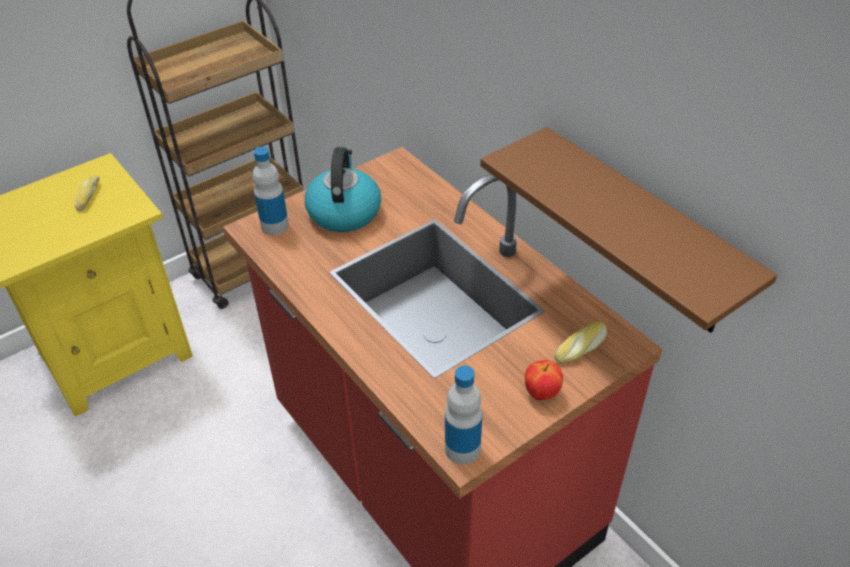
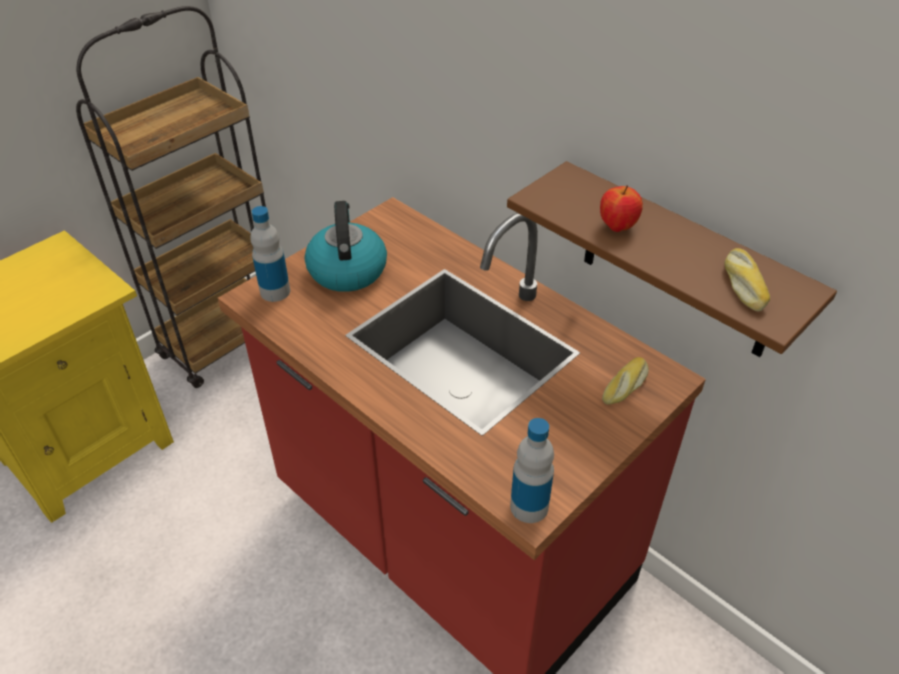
camera: 10 degrees left, 0 degrees up
bread [74,175,100,211] -> bread moved to [724,248,770,311]
apple [525,360,563,400] -> apple moved to [600,185,643,232]

